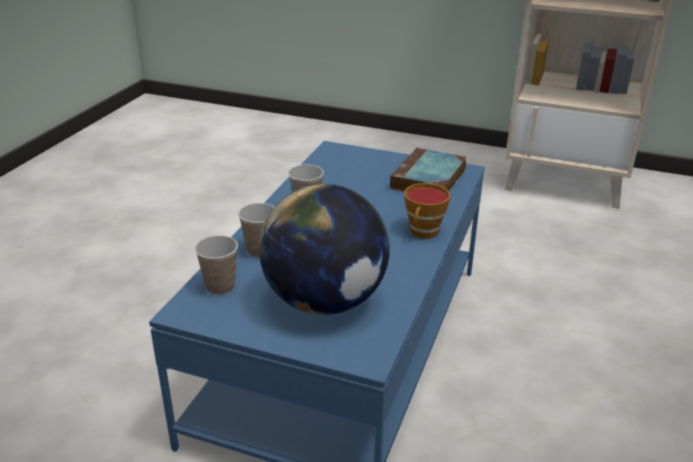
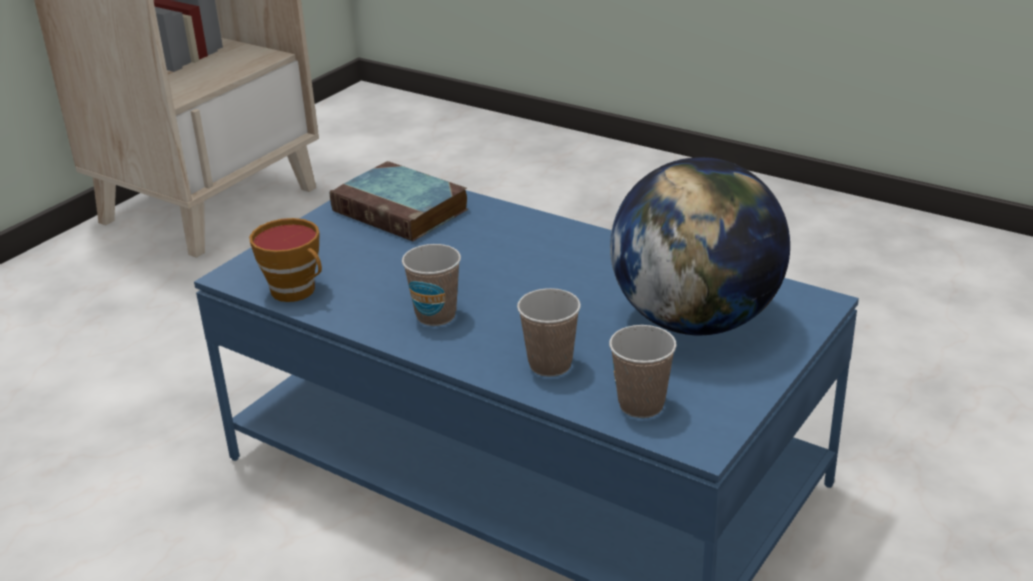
camera: 75 degrees left, 0 degrees up
cup [404,183,451,239] -> cup moved to [249,218,322,302]

